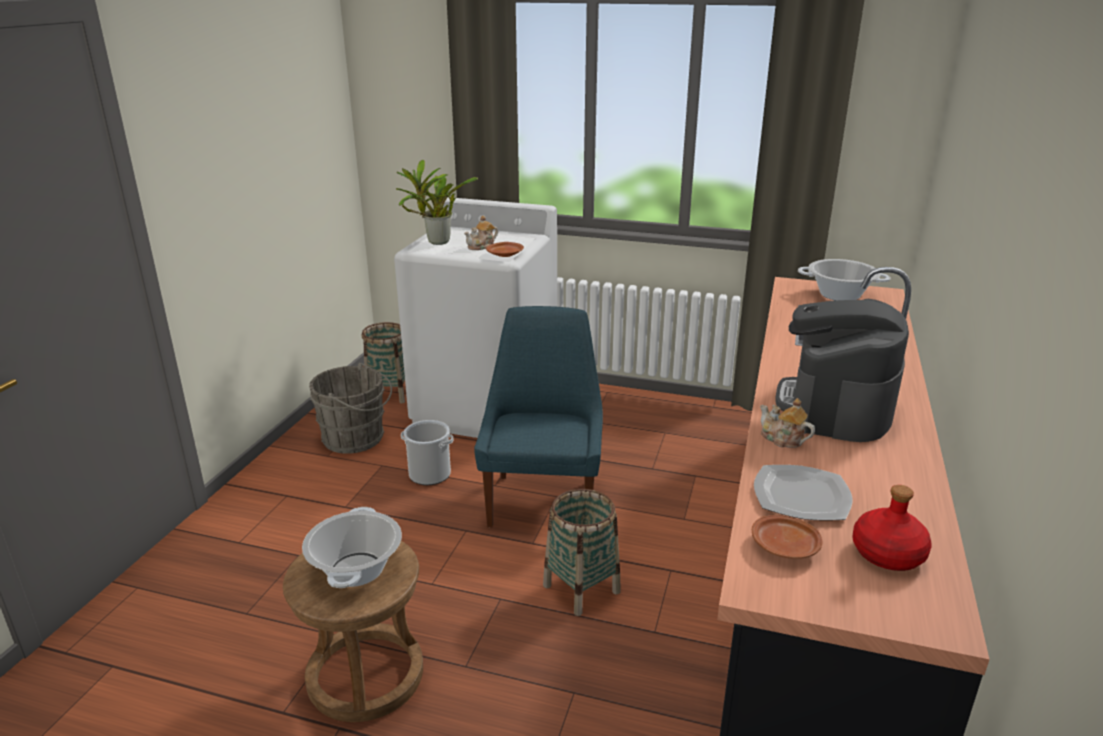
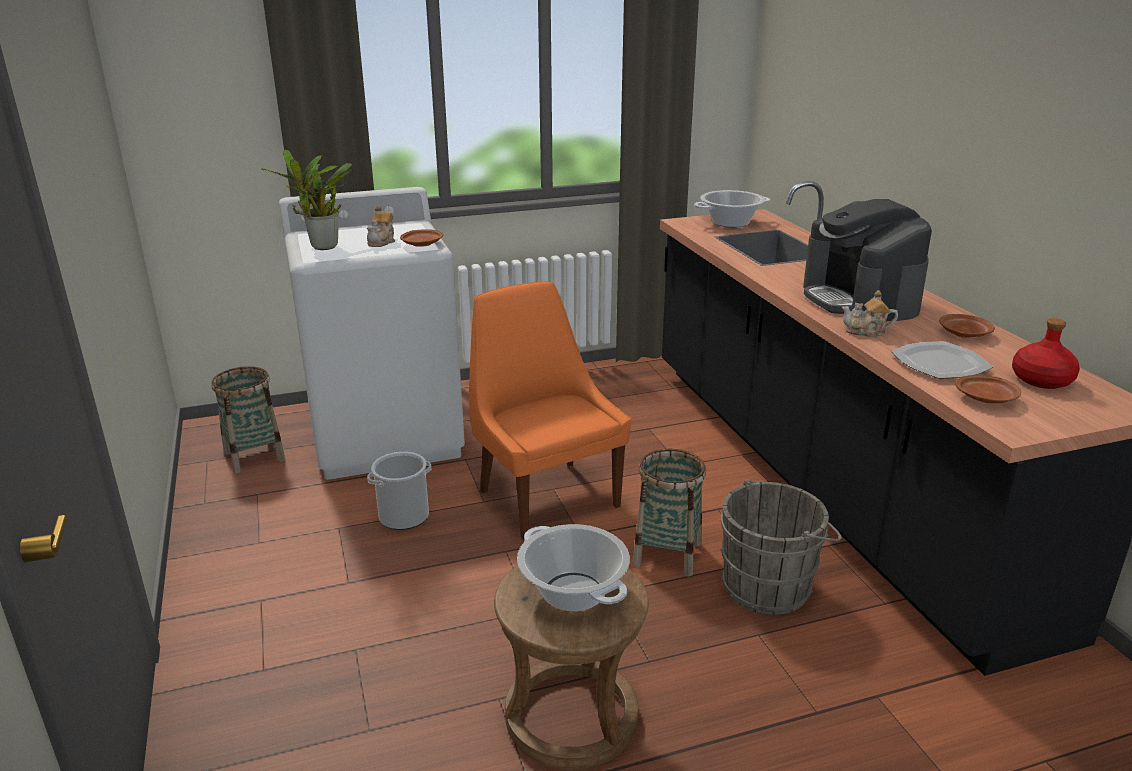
camera: 35 degrees left, 0 degrees up
grey bucket [309,363,392,454] -> grey bucket moved to [719,479,842,615]
blue chair [474,306,603,527] -> orange chair [469,281,631,540]
none -> brown plate [939,314,995,338]

